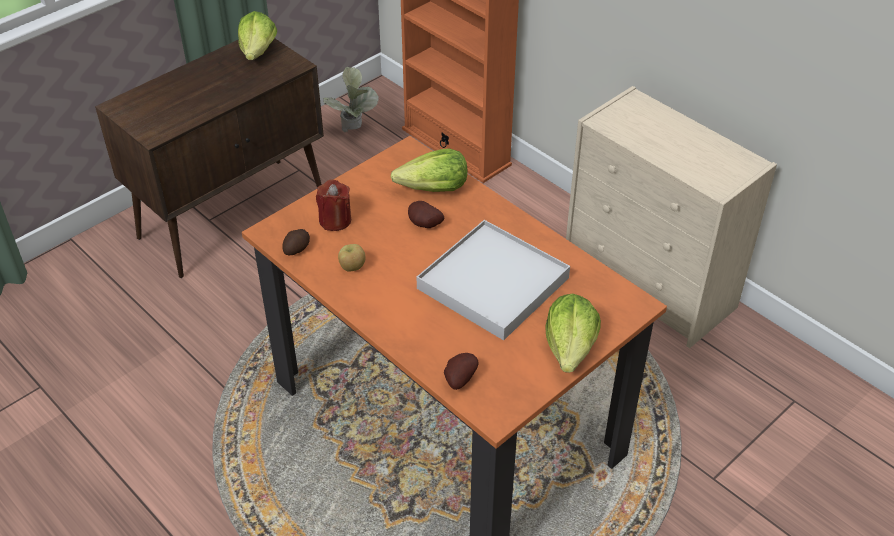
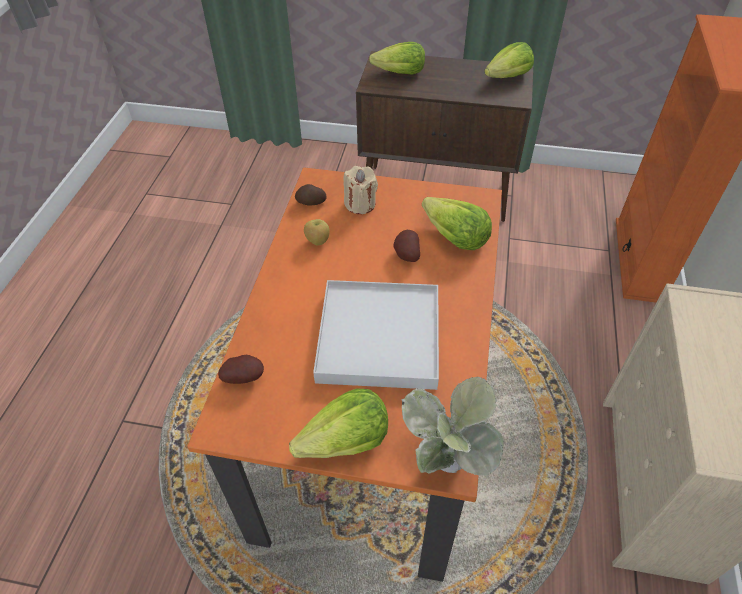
camera: 55 degrees right, 5 degrees up
red candle [316,179,351,231] -> beige candle [343,166,378,214]
potted plant [323,67,379,132] -> potted plant moved to [401,377,504,476]
none -> lettuce [369,42,425,75]

